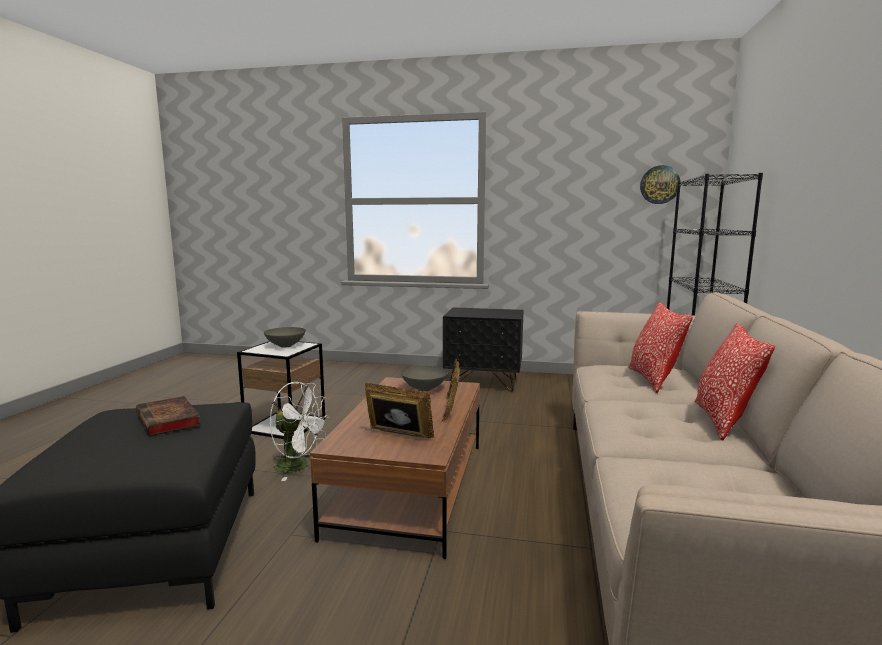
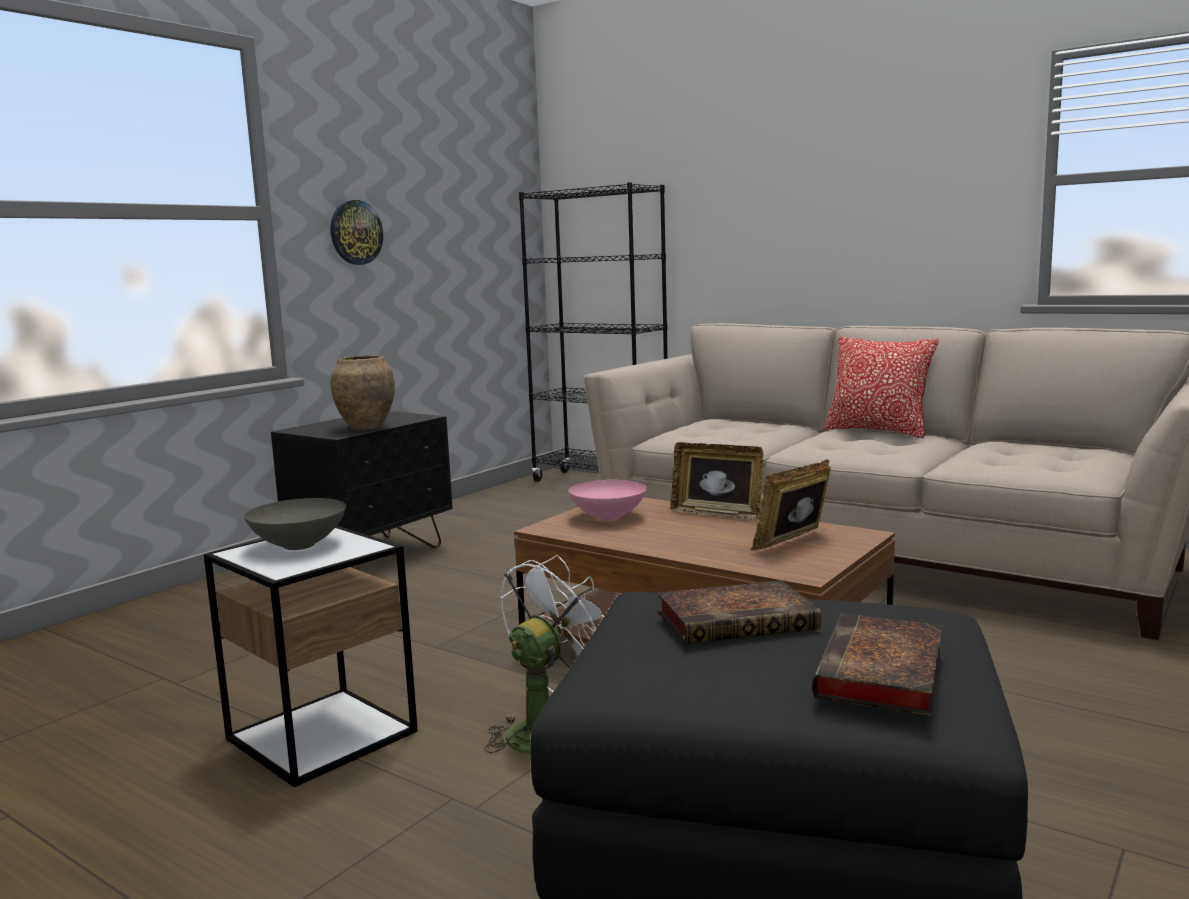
camera: 65 degrees left, 0 degrees up
grey bowl [401,366,448,391] -> pink bowl [569,480,647,521]
pillow [628,302,693,393] -> none
wall clock [640,165,681,204] -> wall clock moved to [331,200,383,265]
none -> brown vase [331,355,395,430]
none -> book [812,613,943,716]

